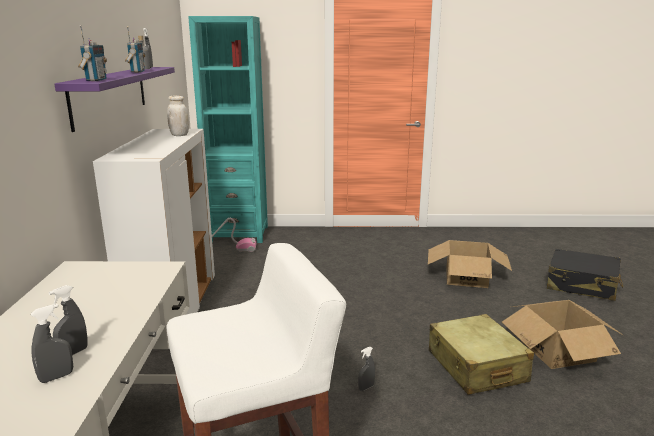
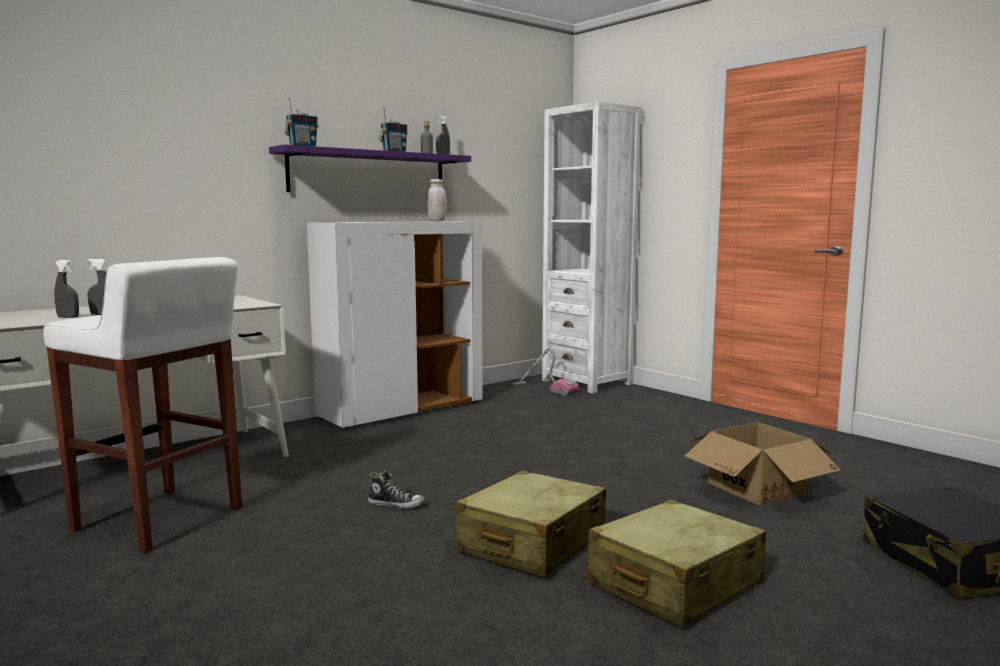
camera: 50 degrees right, 10 degrees down
turquoise bookcase [188,16,268,243] -> white bookcase [542,101,641,393]
grey spray bottle [358,347,375,391] -> shoe [368,470,425,509]
cardboard box [502,300,623,369] -> beige suitcase [586,499,766,627]

